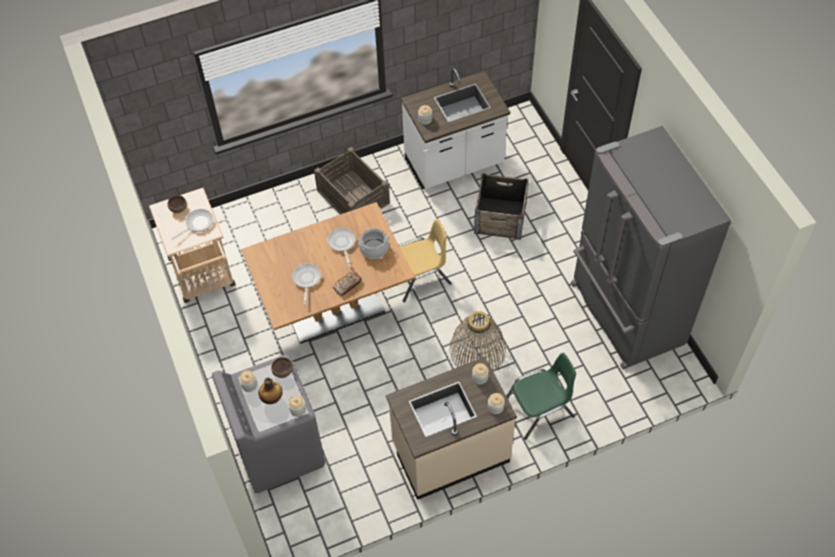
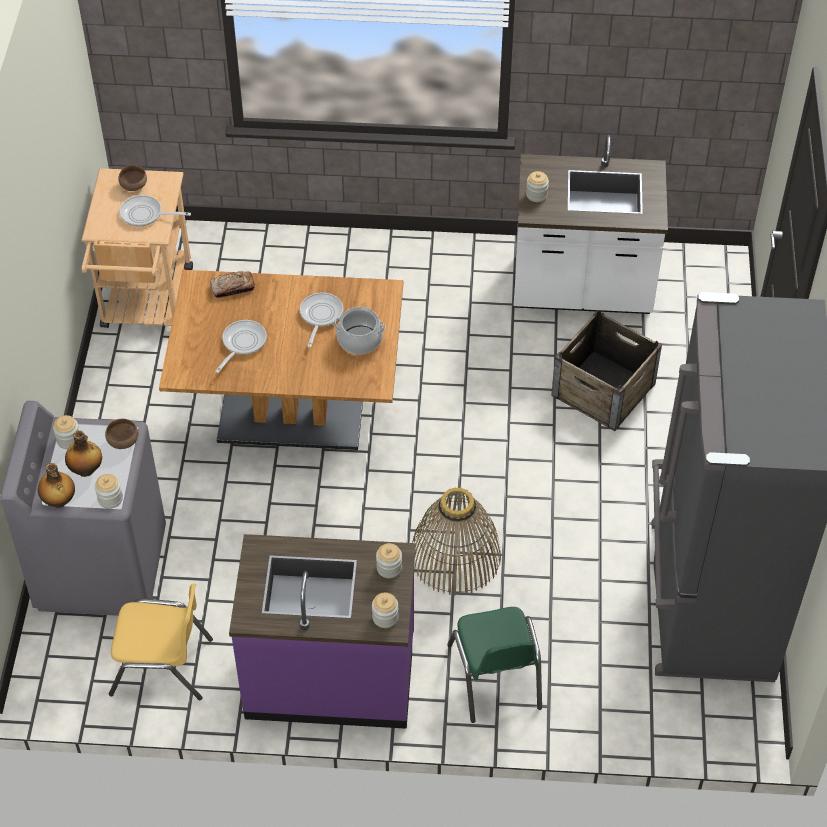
camera: 25 degrees right, 5 degrees down
frying pan [171,209,213,240] -> frying pan turned 150 degrees counterclockwise [119,195,191,227]
crate [314,147,390,214] -> none
bread [333,271,362,296] -> bread moved to [210,271,255,298]
beige counter [386,357,517,500] -> purple counter [229,534,416,729]
yellow chair [399,219,452,303] -> yellow chair moved to [109,584,213,700]
green chair [506,353,576,440] -> green chair turned 75 degrees clockwise [447,607,542,723]
none -> bottle [38,463,75,508]

